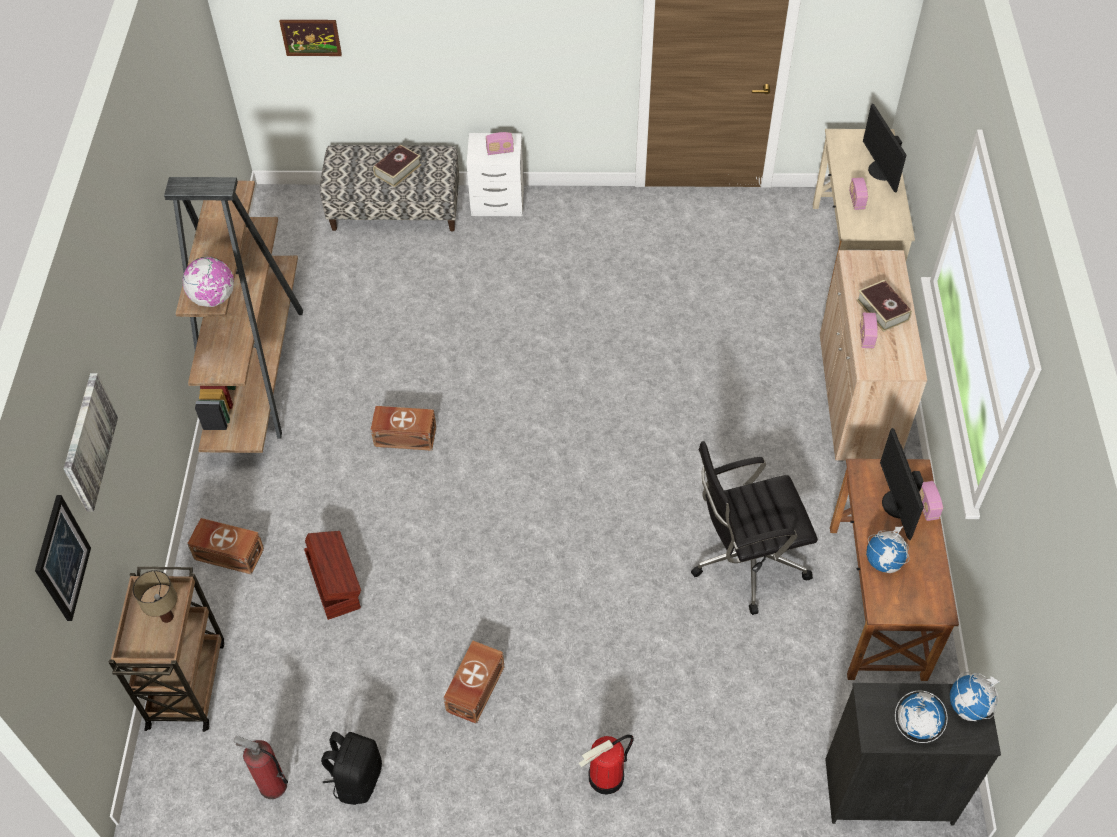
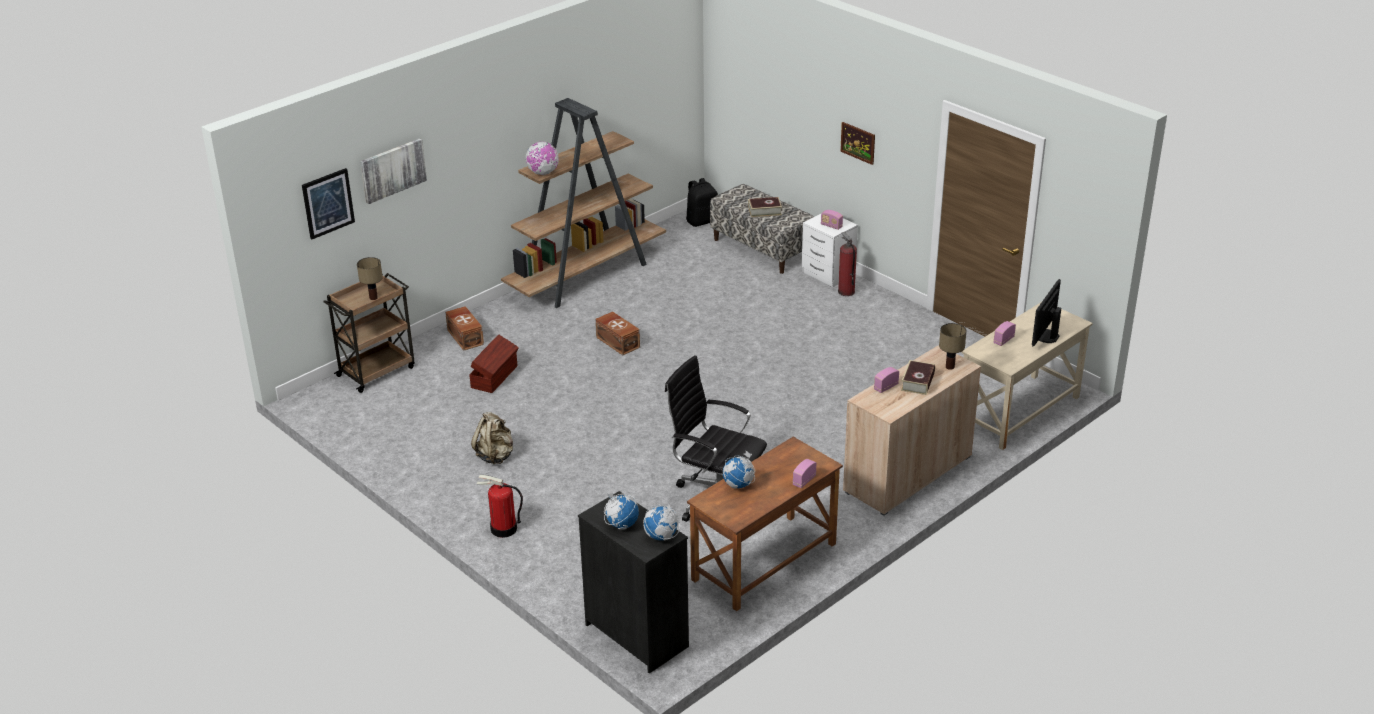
camera: 45 degrees right, 20 degrees down
fire extinguisher [234,736,288,799] -> fire extinguisher moved to [838,232,857,296]
picture [279,20,342,56] -> picture moved to [840,122,875,165]
black backpack [321,731,382,805] -> black backpack moved to [686,178,718,227]
brown storage box [444,641,504,724] -> beige backpack [471,412,513,464]
monitor [880,428,924,540] -> none
none -> table lamp [939,323,967,370]

